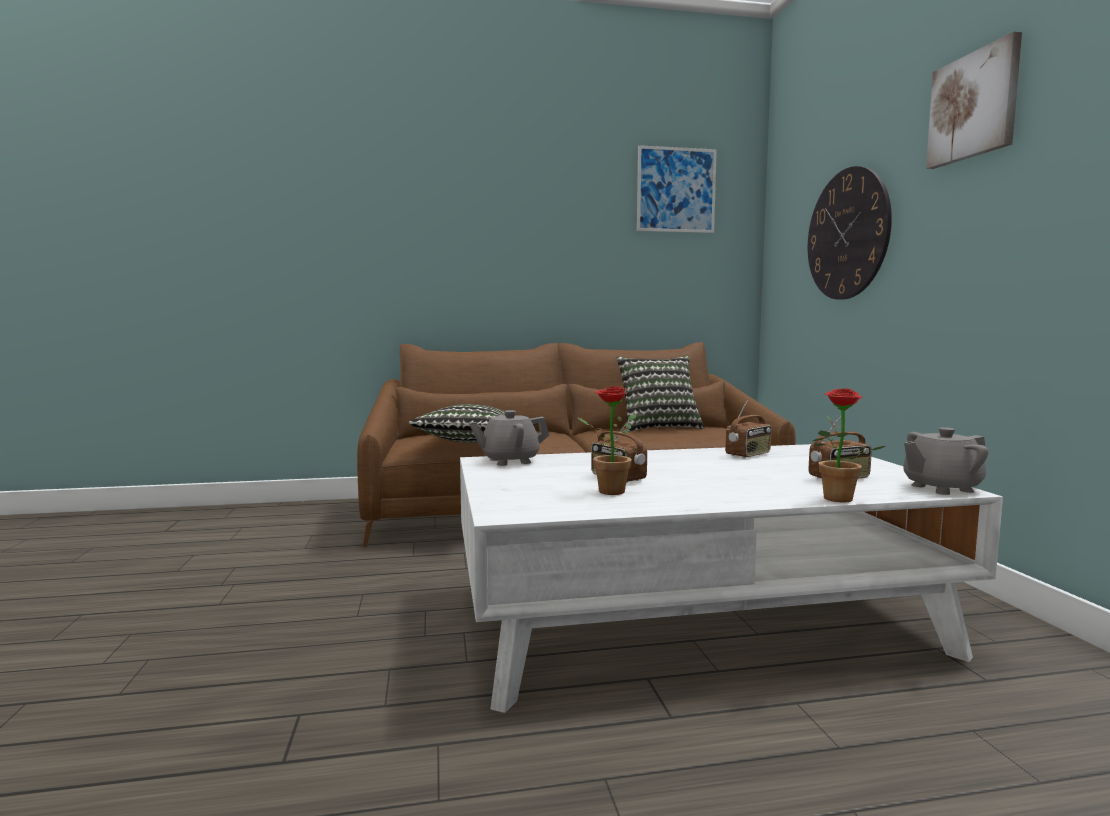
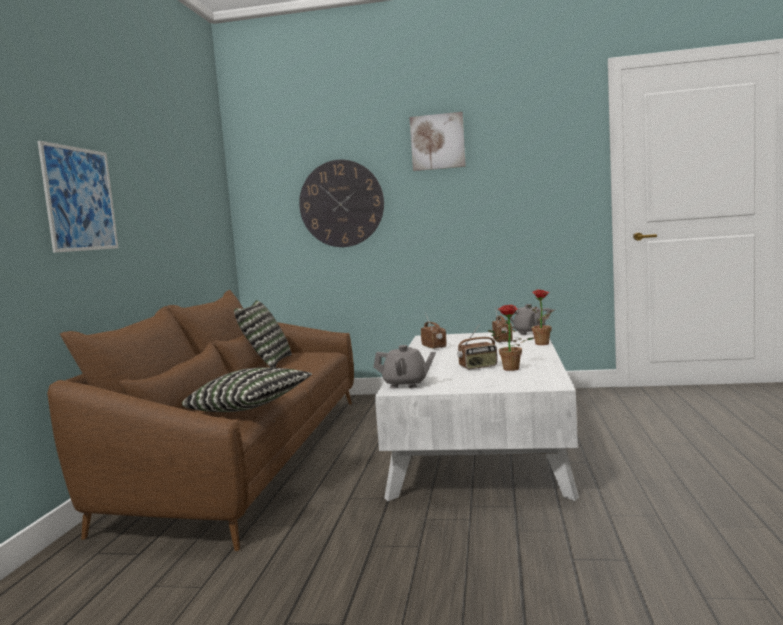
camera: 70 degrees left, 0 degrees up
grey teapot [469,410,549,466] -> grey teapot turned 75 degrees counterclockwise [373,345,436,389]
picture [637,145,717,233] -> picture moved to [38,141,118,253]

